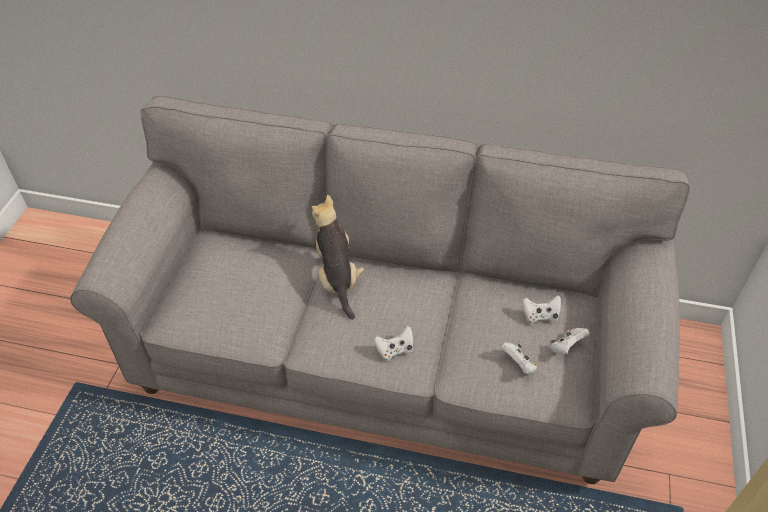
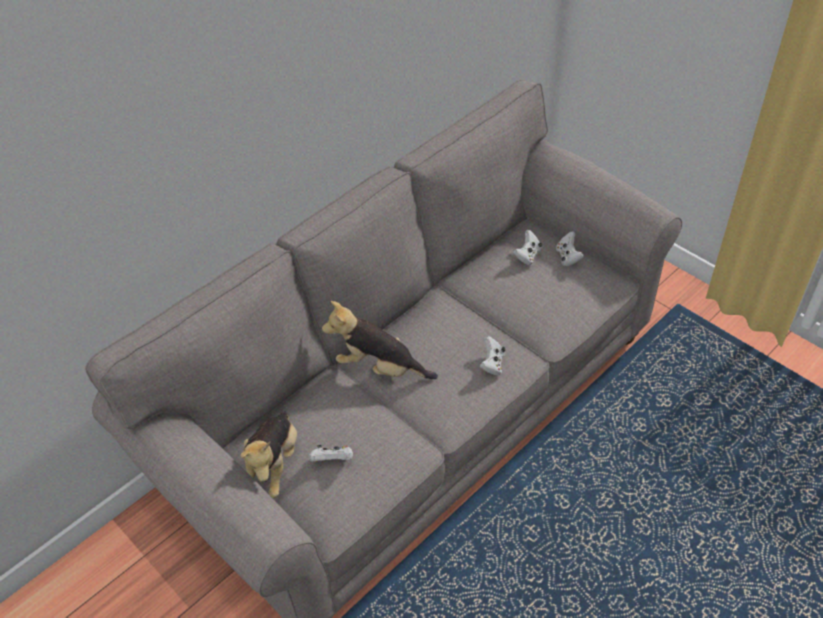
camera: 55 degrees left, 0 degrees up
white game controller [500,342,537,374] -> white game controller moved to [309,445,353,462]
none -> plush toy [240,411,297,498]

